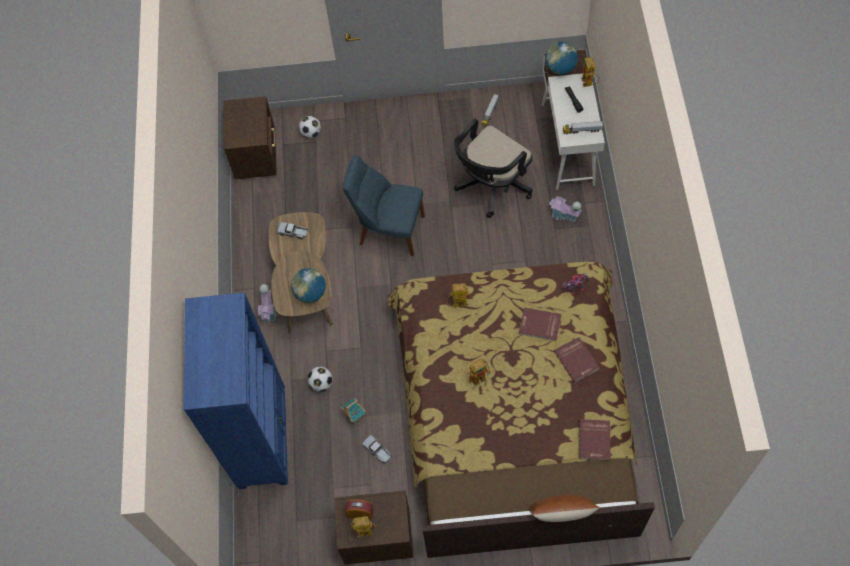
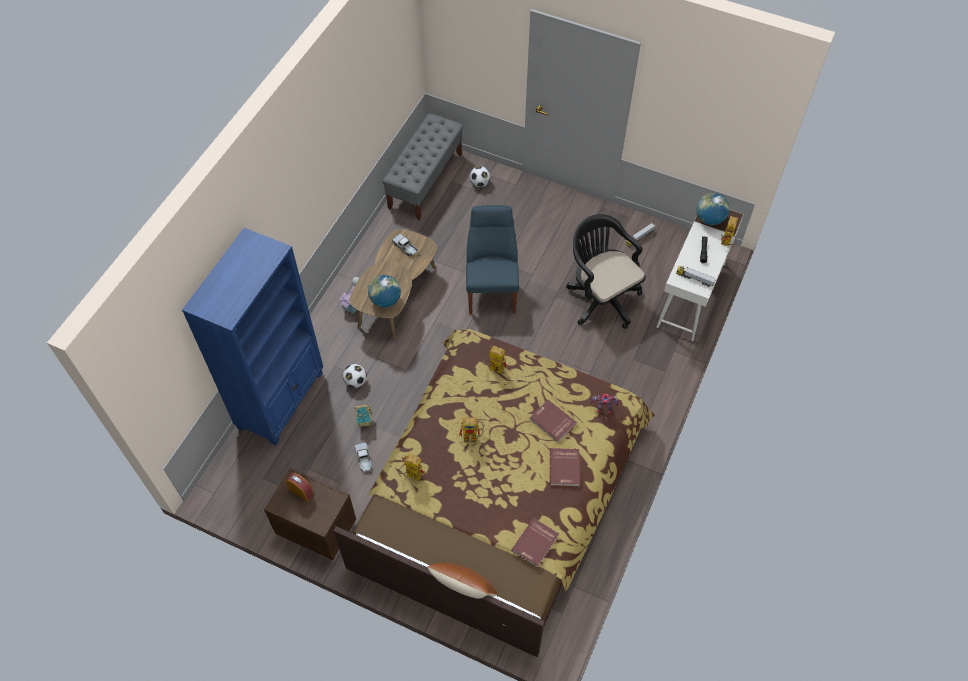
camera: 25 degrees right, 5 degrees down
brown nightstand [224,96,277,179] -> grey bench [382,114,463,220]
blue chair [343,155,425,256] -> blue chair turned 45 degrees clockwise [466,205,519,314]
toy robot [349,516,376,540] -> toy robot moved to [398,454,426,481]
black office chair [454,119,533,218] -> black office chair turned 75 degrees clockwise [566,214,646,329]
toy house [549,196,582,222] -> none

